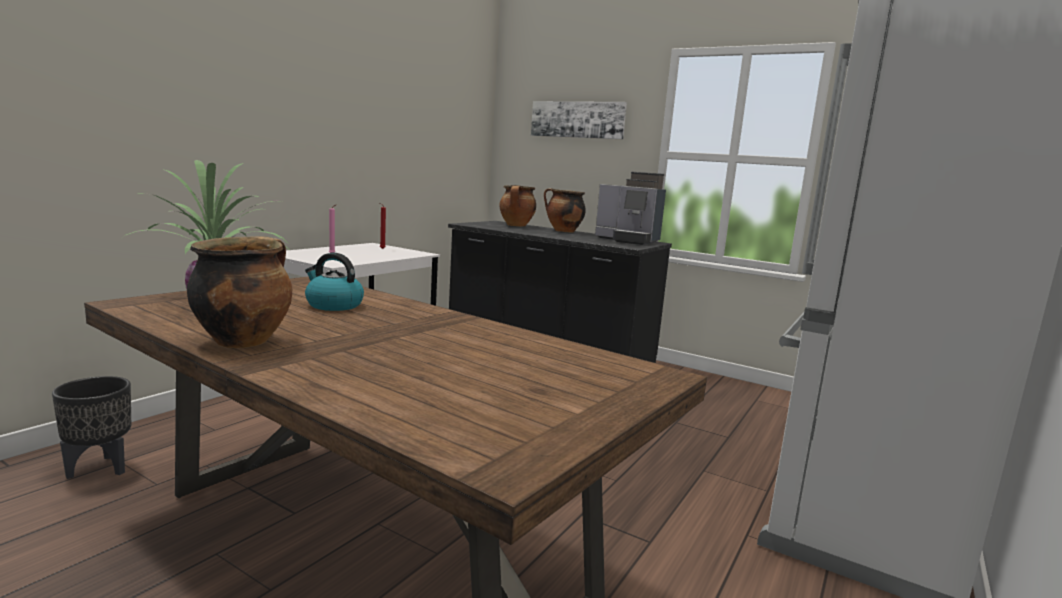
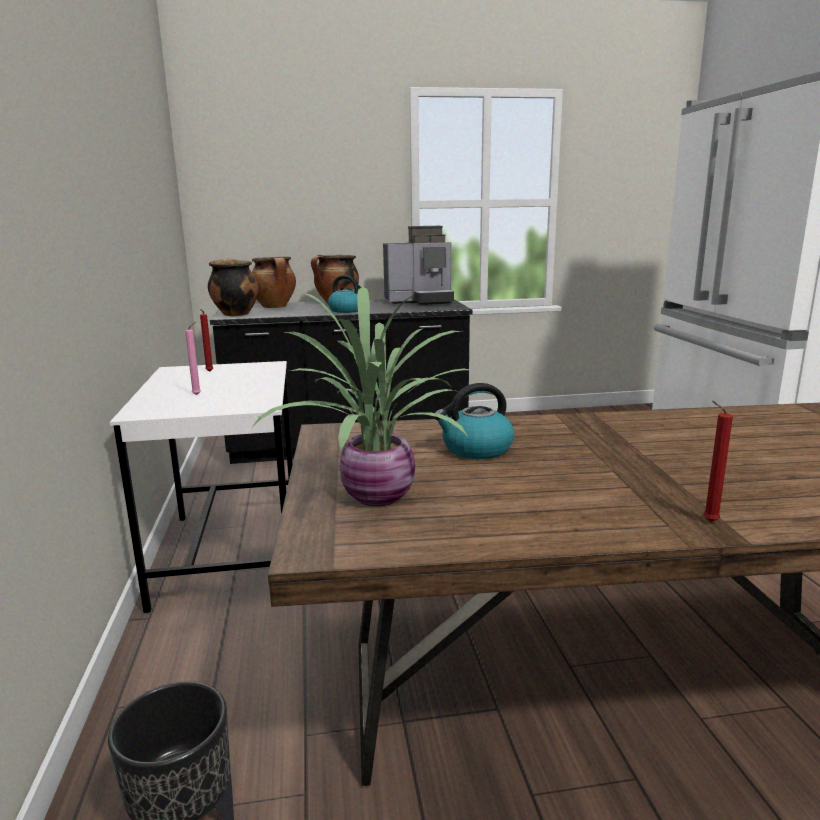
camera: 40 degrees left, 5 degrees up
cooking pot [187,236,292,348] -> cooking pot moved to [208,259,258,316]
picture [531,101,627,139] -> none
none -> kettle [328,275,361,313]
none -> red candle [703,401,733,522]

